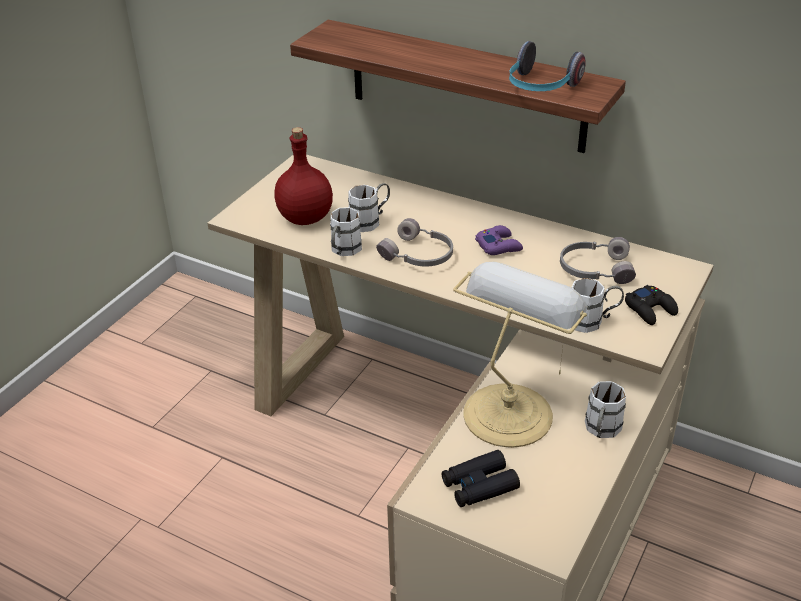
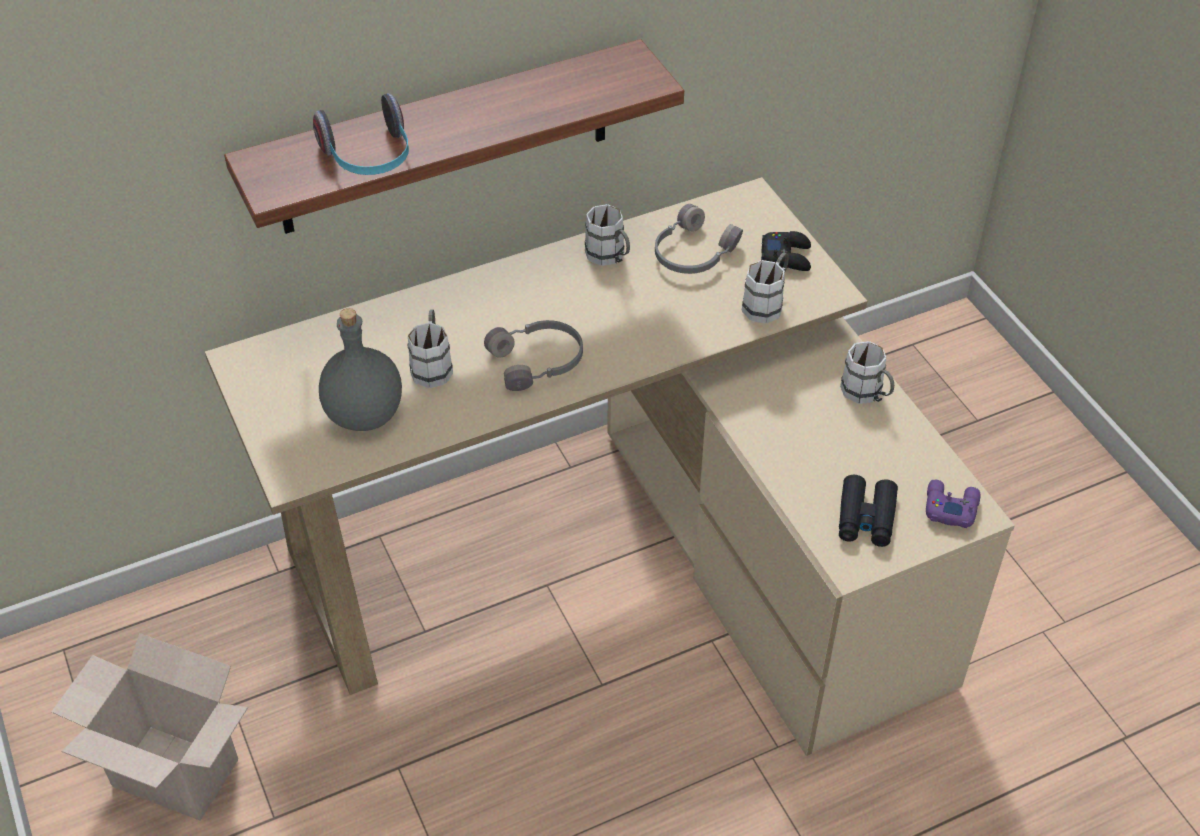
camera: 55 degrees left, 10 degrees up
red bottle [274,127,333,225] -> grey bottle [319,308,402,431]
white mug [330,207,362,256] -> white mug moved to [585,204,630,266]
table lamp [453,262,588,448] -> none
purple game controller [475,225,523,255] -> purple game controller moved to [926,480,980,528]
headphones [509,41,586,91] -> headphones moved to [313,93,409,175]
none -> cardboard box [51,633,248,820]

